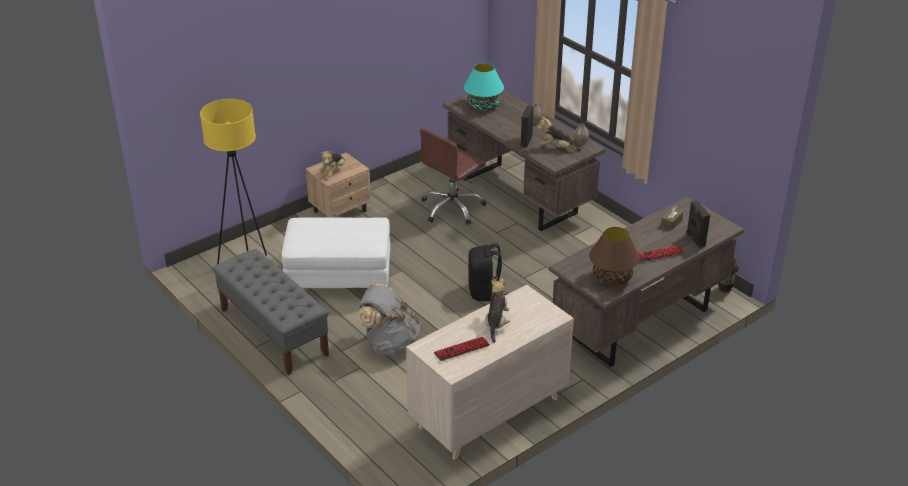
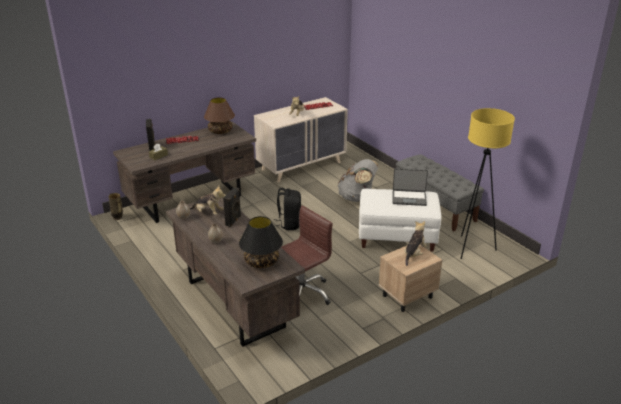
camera: 175 degrees left, 5 degrees down
turquoise table lamp [464,63,504,111] -> black table lamp [239,216,283,268]
none -> laptop [393,168,428,206]

